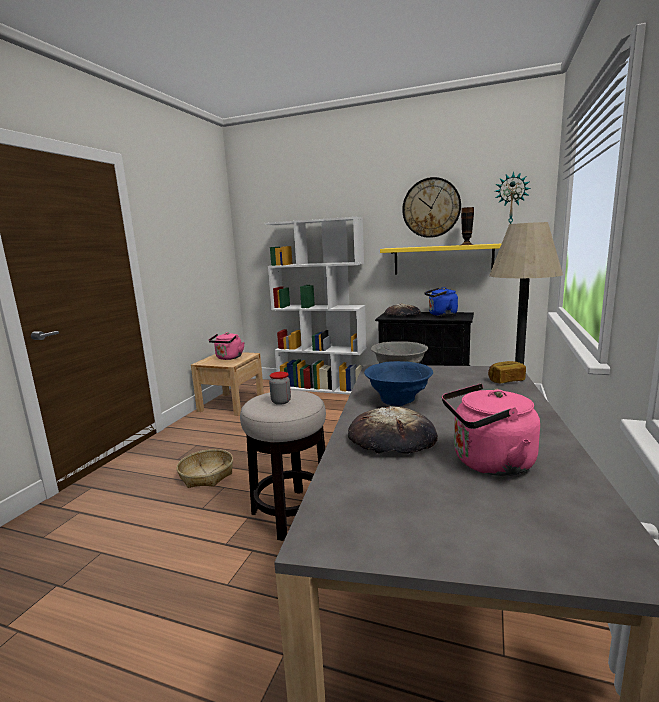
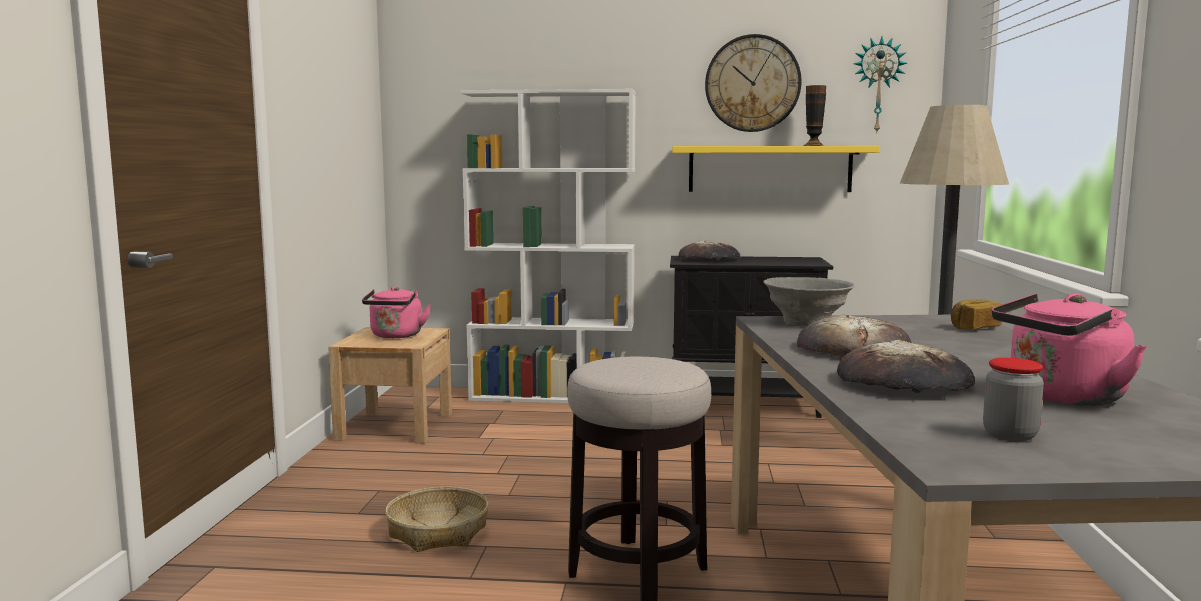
camera: 15 degrees left, 5 degrees down
jar [269,372,291,405] -> jar moved to [983,358,1044,441]
blue bowl [364,361,433,406] -> bread [797,315,912,358]
blue kettle [424,287,458,316] -> none

